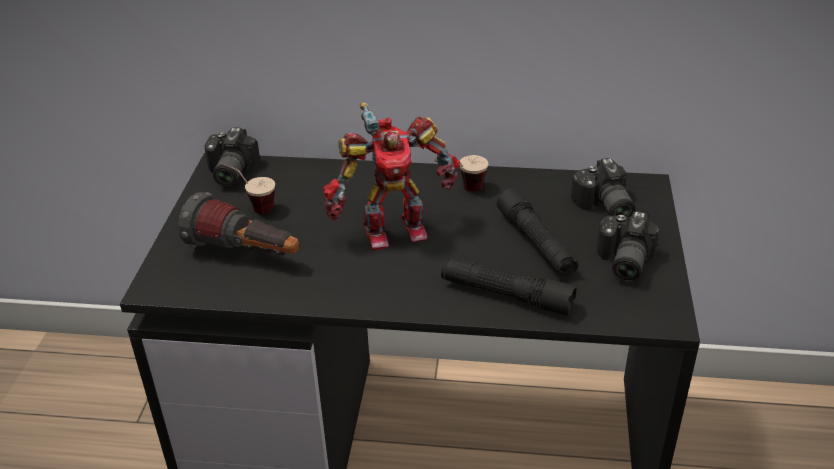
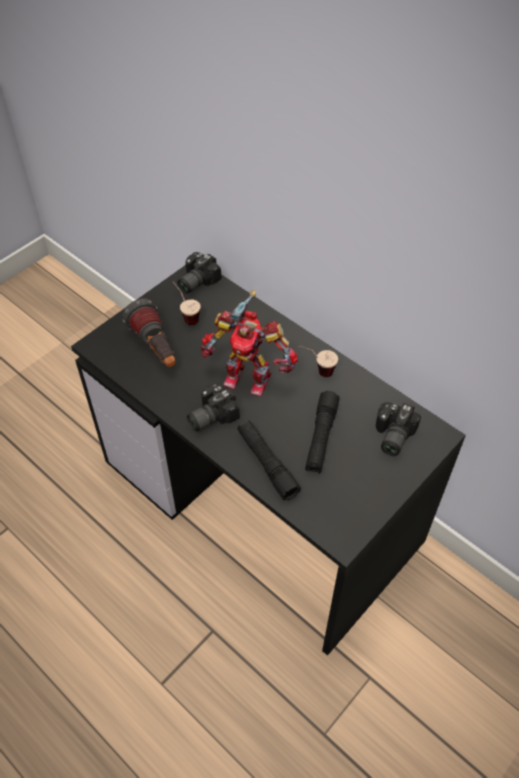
camera: 35 degrees right, 15 degrees up
camera [597,211,660,282] -> camera moved to [187,382,240,431]

